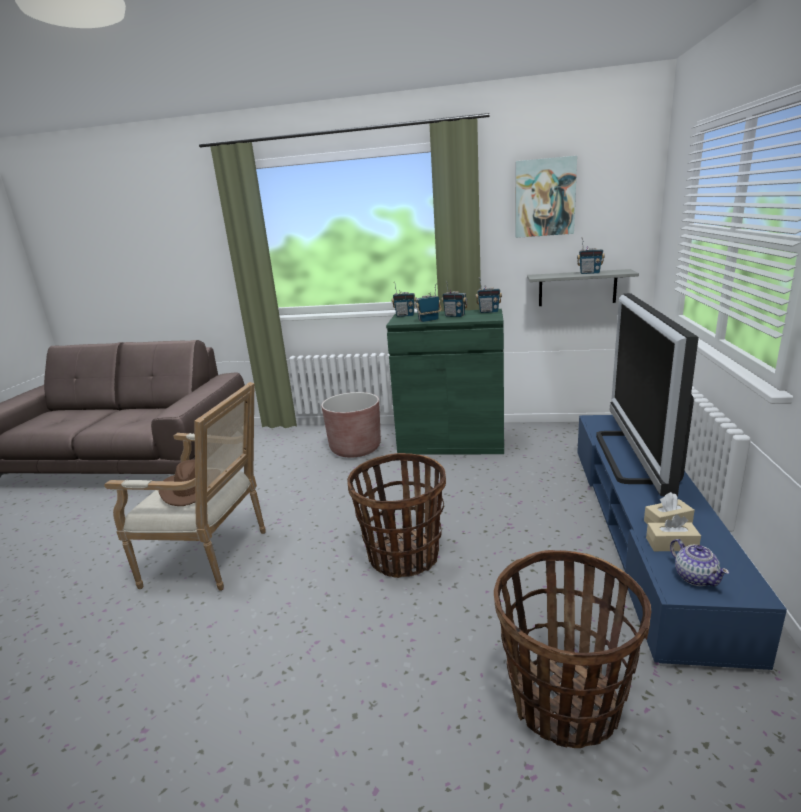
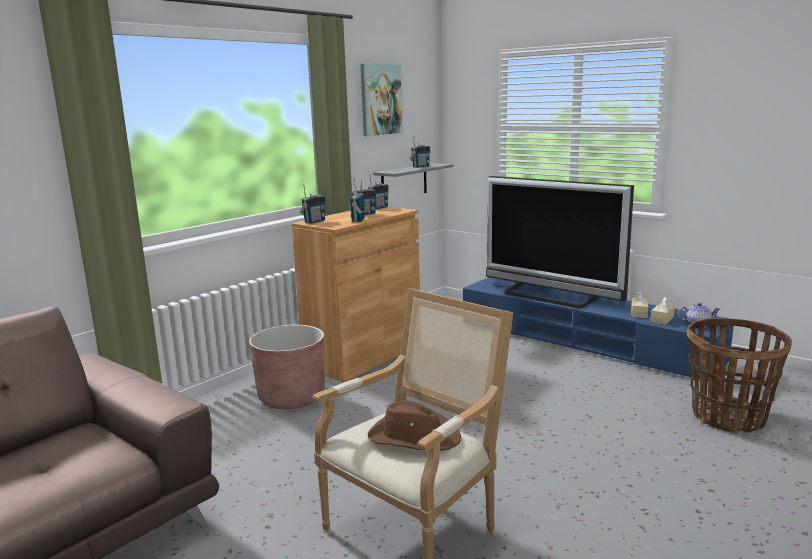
camera: 60 degrees left, 5 degrees down
basket [347,453,446,578] -> none
green cabinet [386,309,504,454] -> brown cabinet [292,207,420,382]

